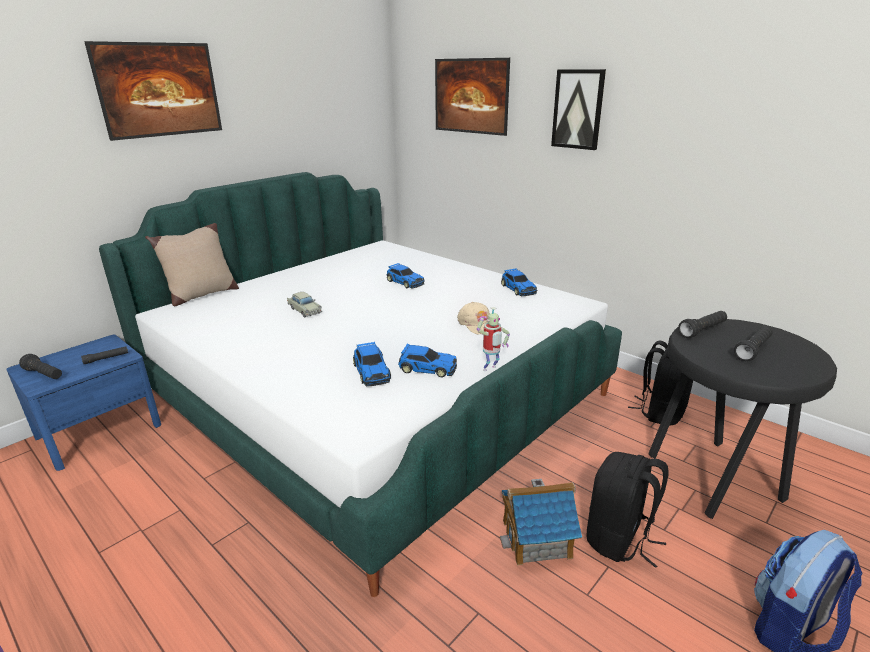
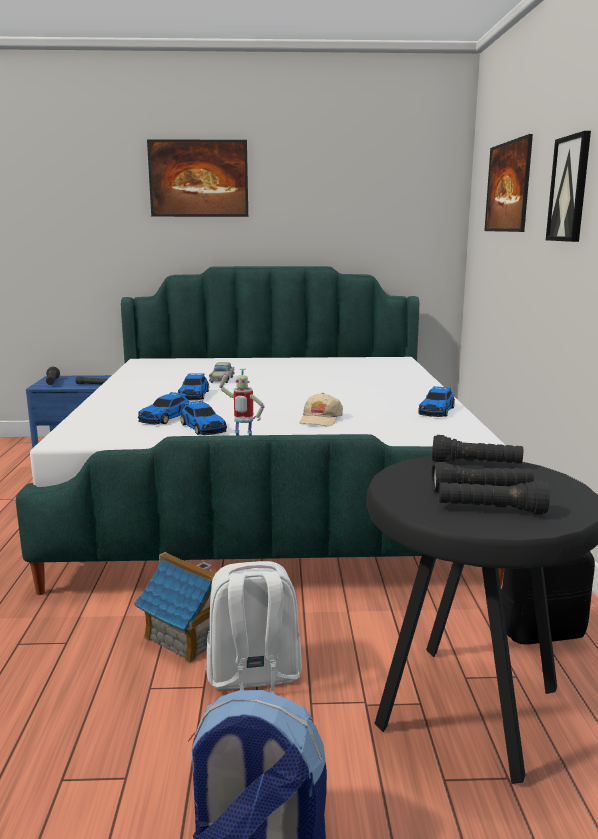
camera: 45 degrees right, 10 degrees down
beige pillow [145,223,239,306] -> none
toy car [386,263,425,289] -> toy car moved to [178,373,209,400]
black backpack [587,452,669,568] -> white backpack [206,561,302,694]
none -> black flashlight [439,481,550,515]

